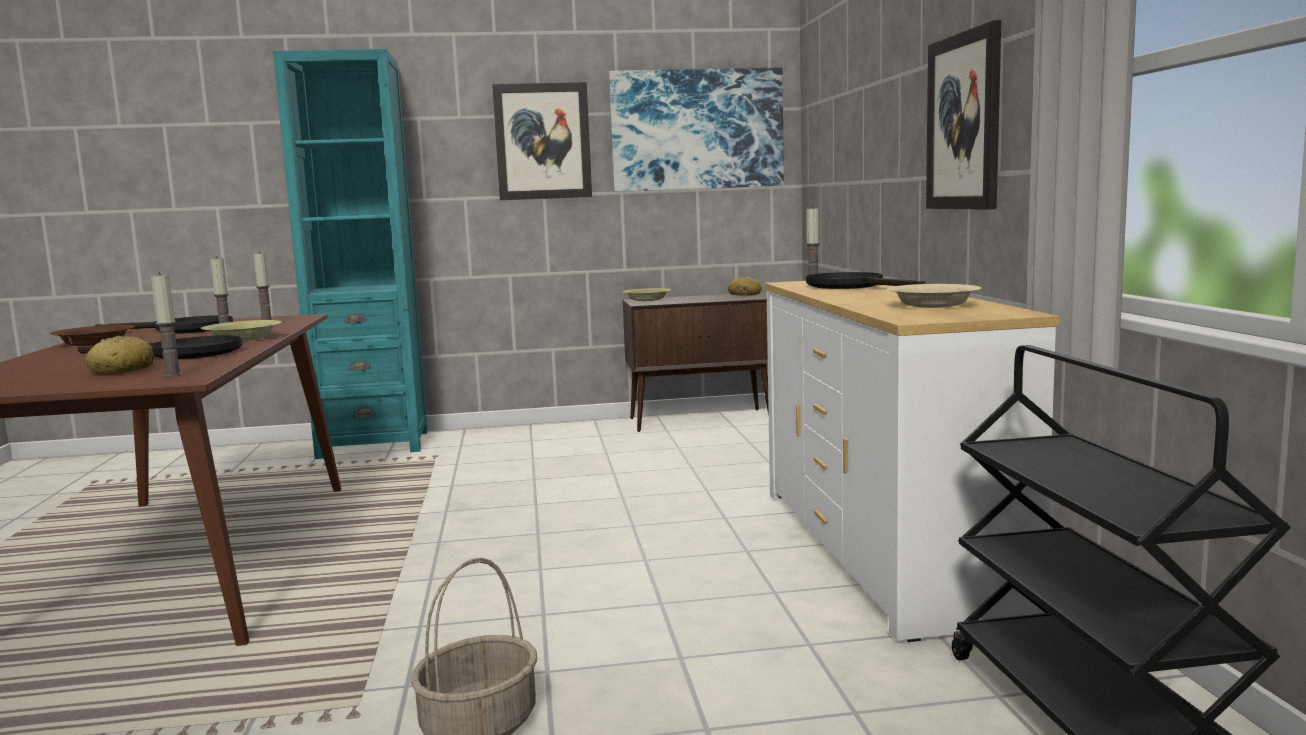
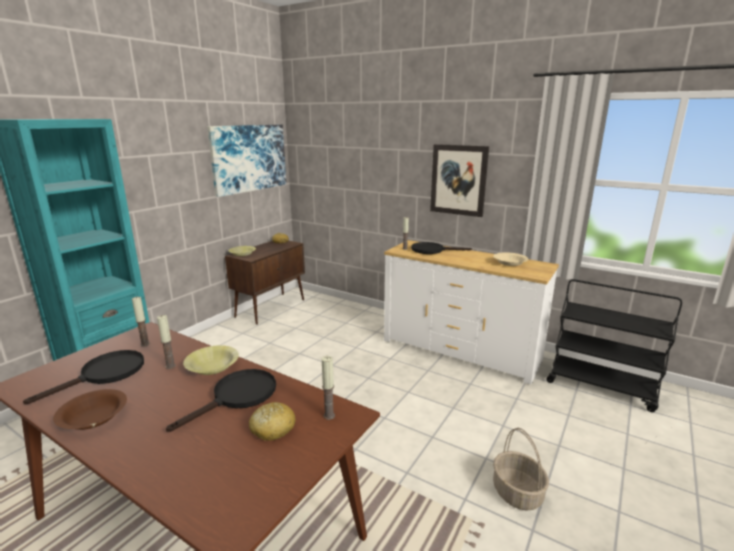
camera: 50 degrees left, 10 degrees up
picture [492,82,592,200] -> none

